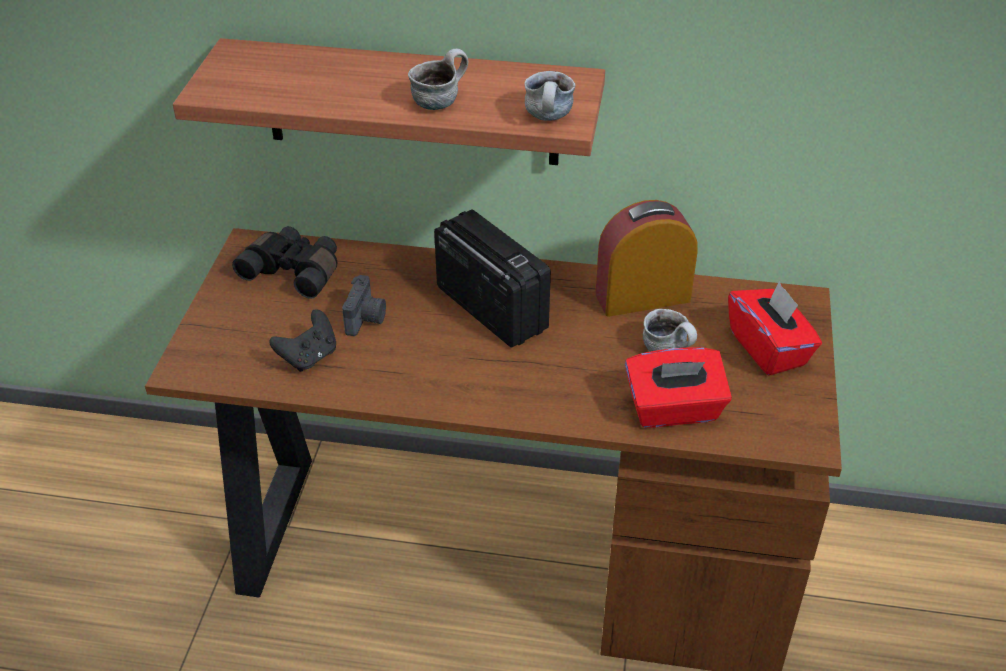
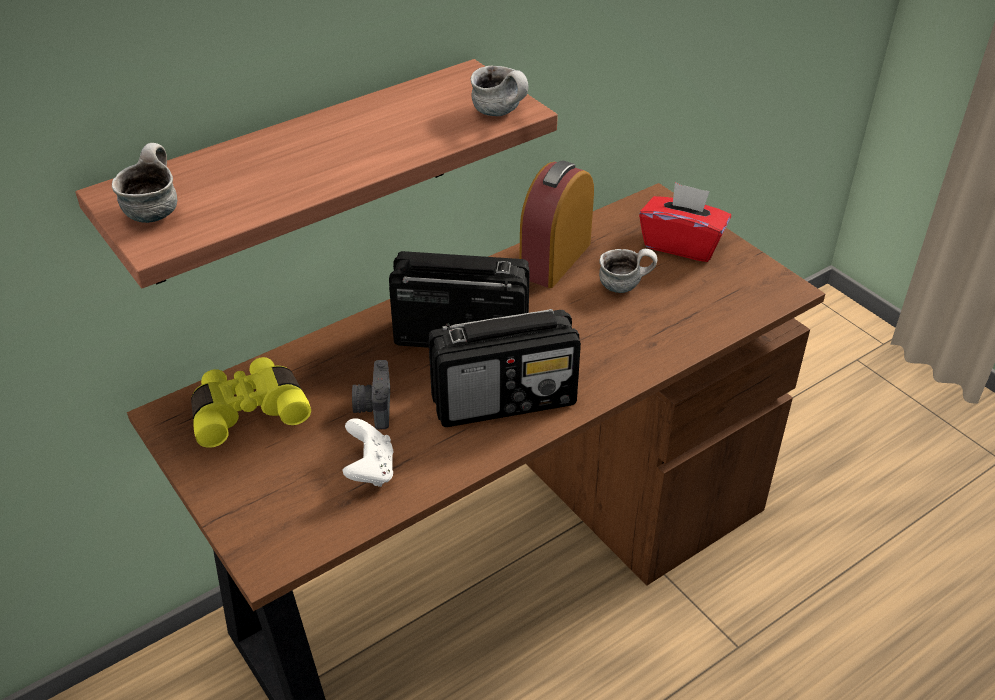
camera: 45 degrees left, 0 degrees up
black binoculars [232,226,337,299] -> yellow binoculars [191,357,311,448]
black game controller [269,309,336,372] -> white game controller [343,418,394,487]
camera [342,275,386,336] -> camera turned 150 degrees counterclockwise [352,360,390,429]
mug [408,49,468,110] -> mug moved to [112,143,177,223]
red tissue box [625,347,732,428] -> none
none -> radio [428,309,581,427]

